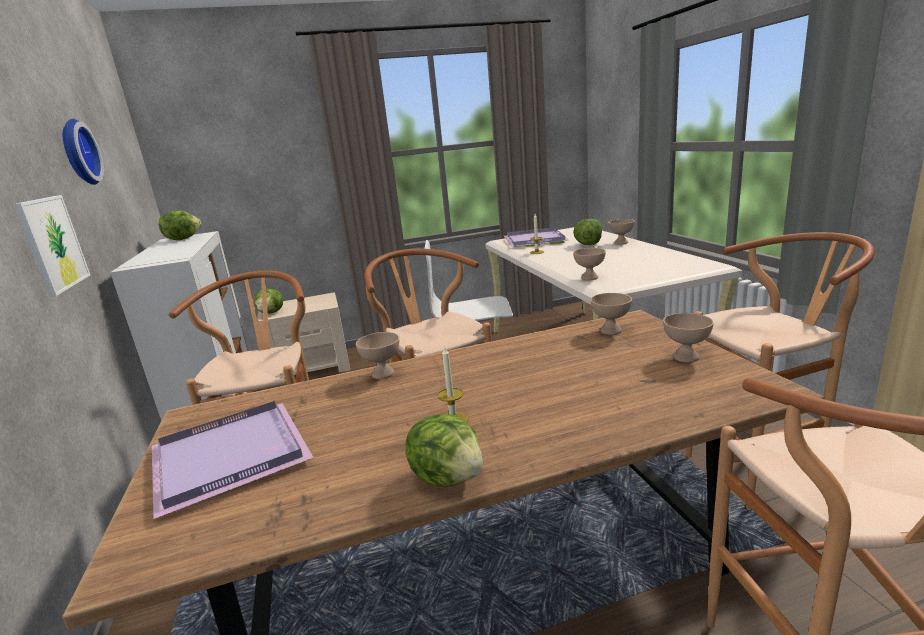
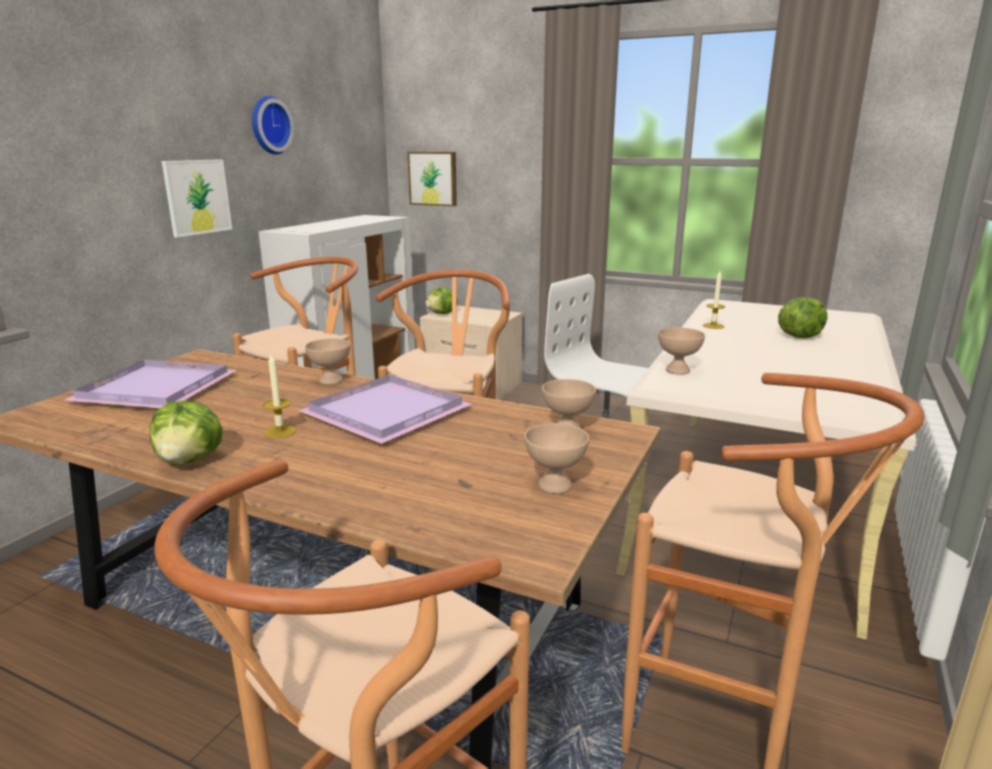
camera: 40 degrees right, 0 degrees up
lettuce [159,210,201,240] -> none
purple tray [504,227,570,247] -> purple tray moved to [298,375,472,444]
beige bowl [608,219,635,245] -> none
none -> picture [408,152,457,206]

